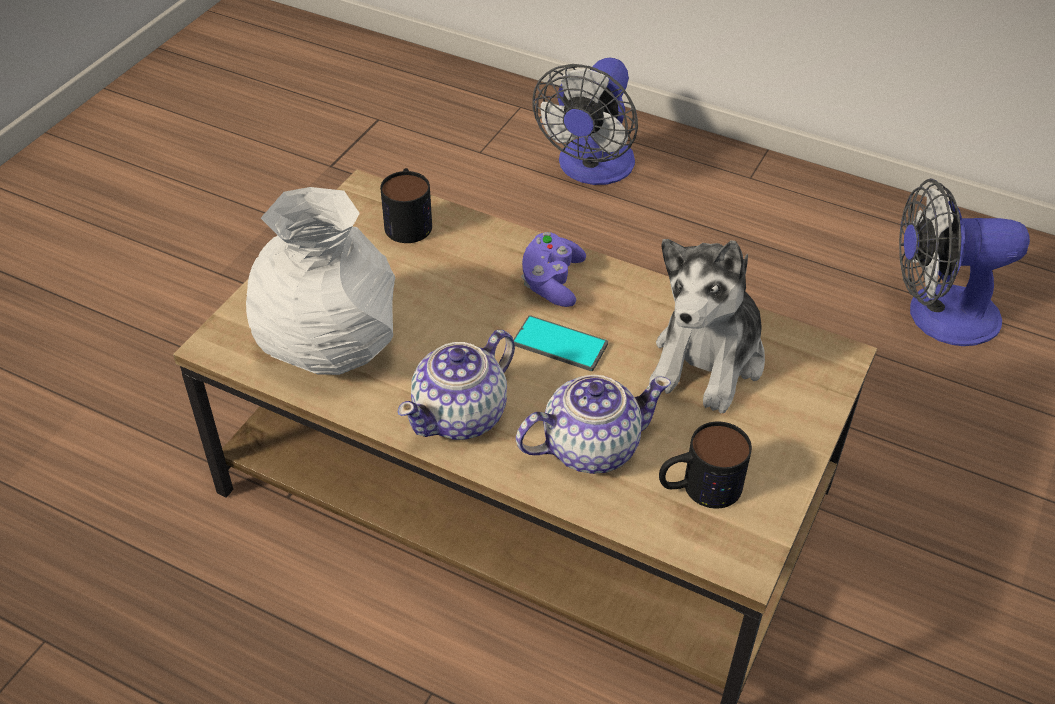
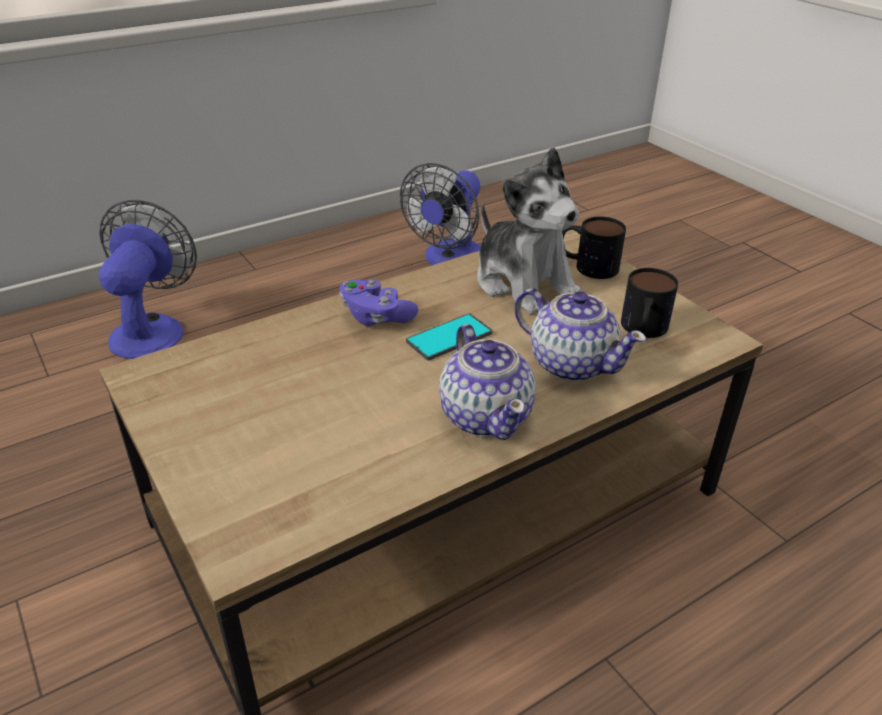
camera: 60 degrees left, 10 degrees down
white vase [246,187,395,375] -> none
mug [380,168,432,243] -> mug moved to [562,216,626,279]
teapot [516,375,671,474] -> teapot turned 120 degrees clockwise [514,288,646,382]
fan [532,58,638,185] -> fan turned 135 degrees counterclockwise [99,200,197,359]

